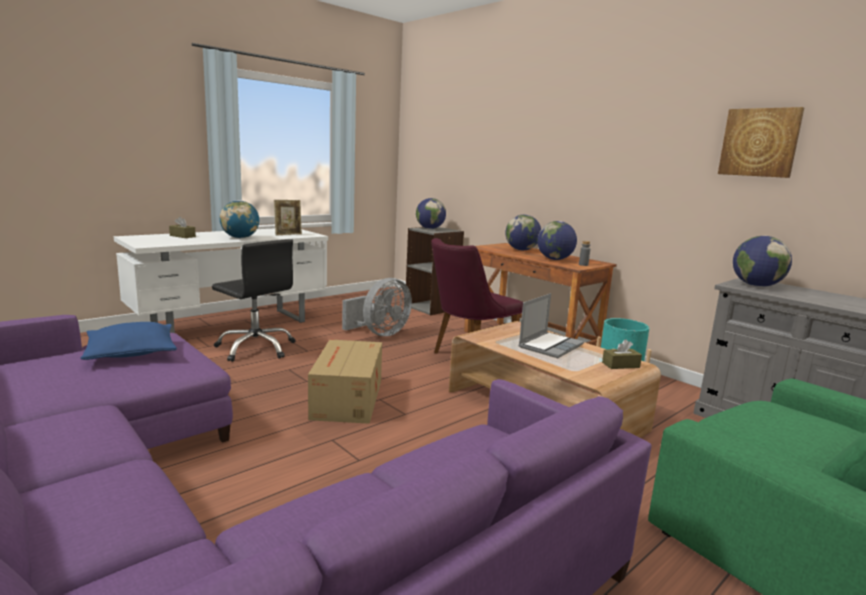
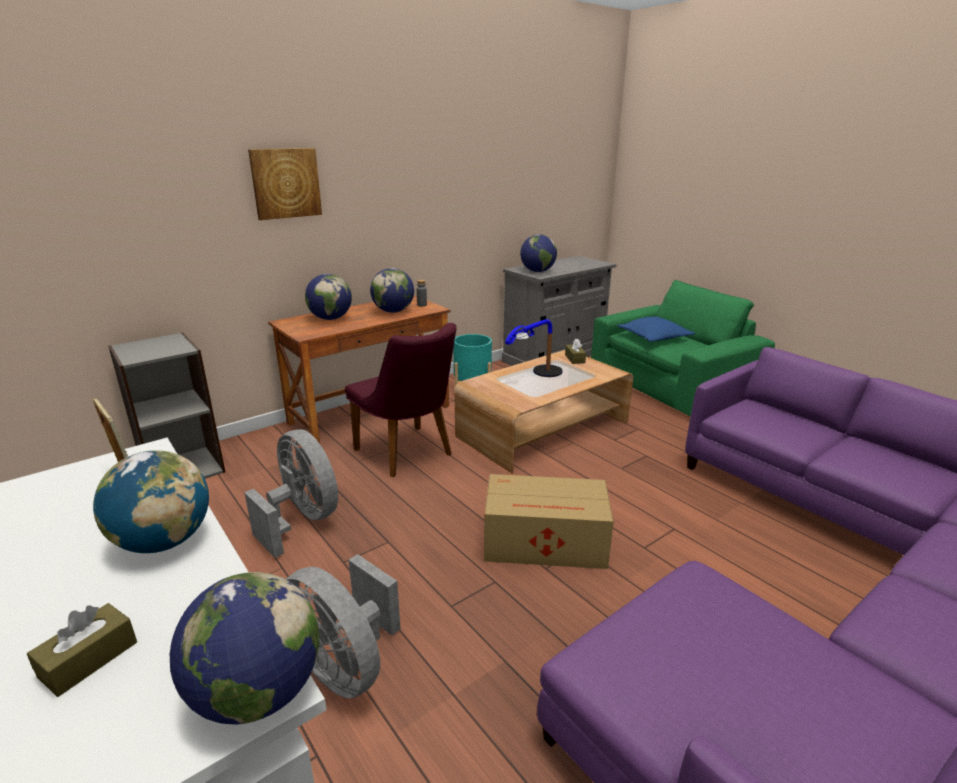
camera: 85 degrees left, 10 degrees up
blue pillow [80,322,177,360] -> blue pillow moved to [617,317,695,342]
black office chair [212,239,296,362] -> grey fan [286,554,401,699]
globe [416,198,446,229] -> globe moved to [170,572,319,725]
laptop [518,293,584,358] -> table lamp [505,319,563,377]
picture [718,107,804,178] -> picture moved to [248,148,322,220]

